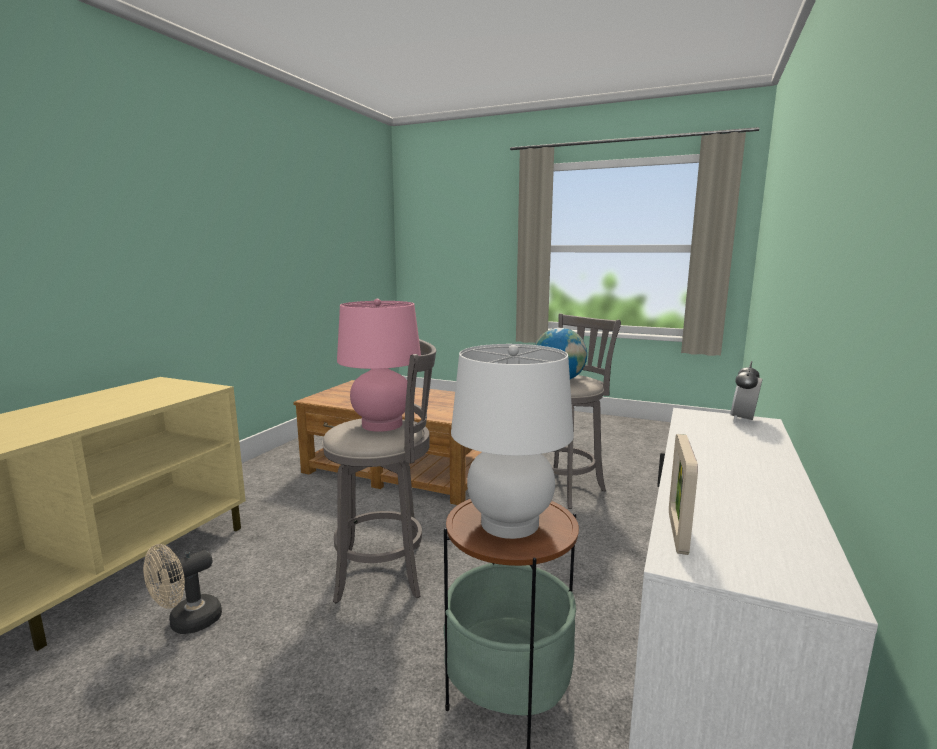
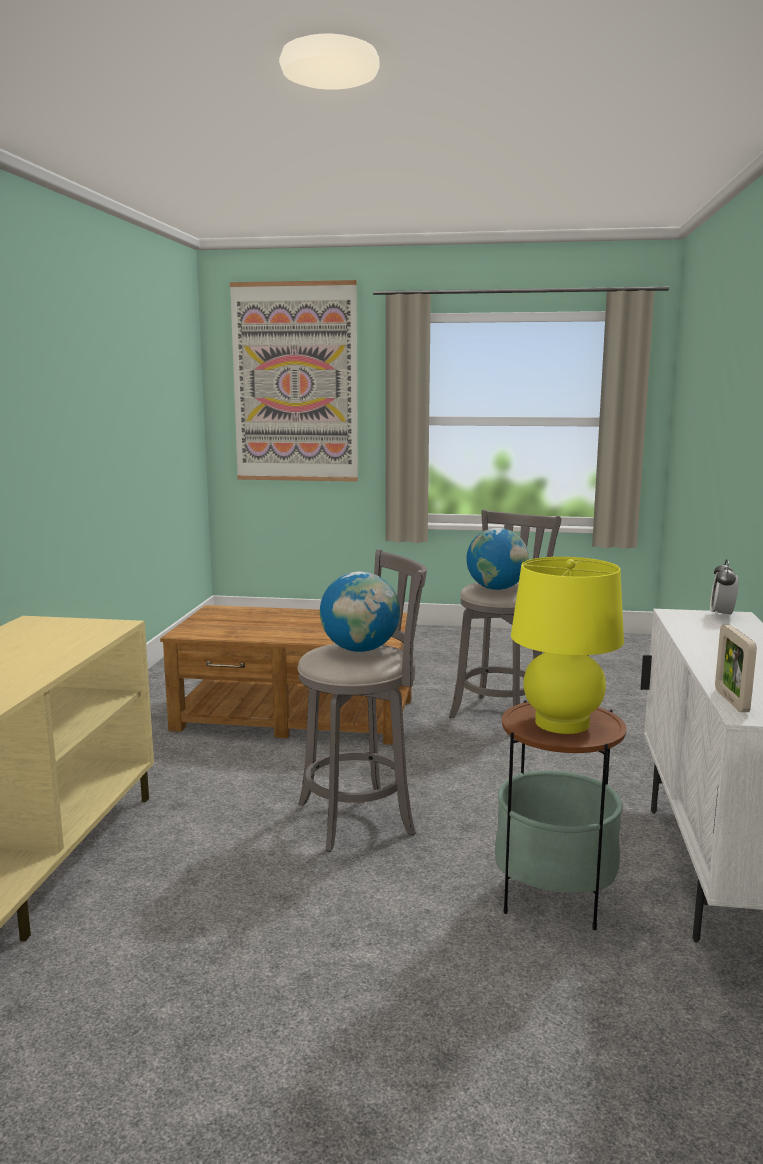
camera: 15 degrees left, 0 degrees up
beige fan [143,544,222,634] -> none
pink table lamp [337,299,421,432] -> globe [320,571,400,652]
white table lamp [451,344,574,539] -> yellow table lamp [511,557,624,734]
none -> picture [230,280,358,482]

